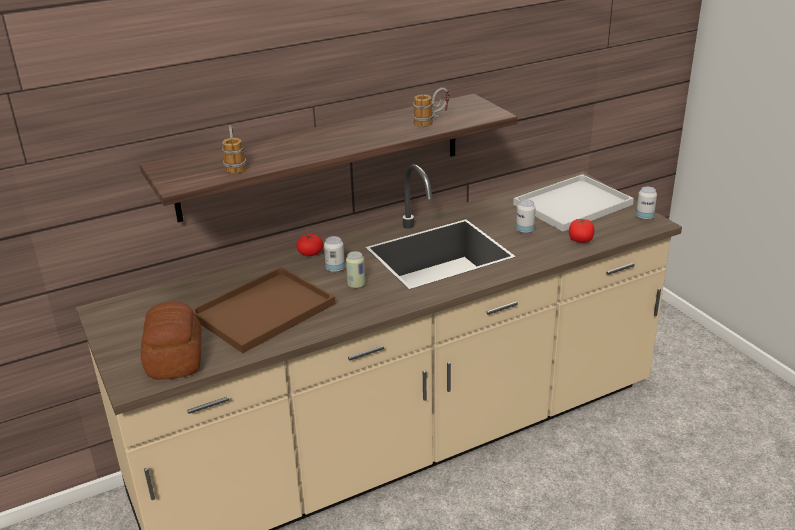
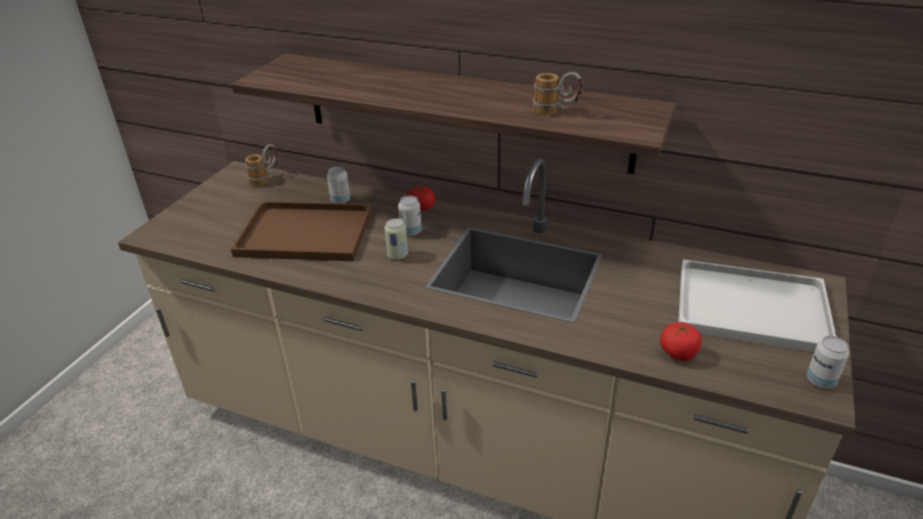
camera: 50 degrees right, 5 degrees up
bread [141,302,202,380] -> none
mug [222,125,246,174] -> mug moved to [245,144,278,186]
can [516,199,535,234] -> can moved to [327,166,350,204]

